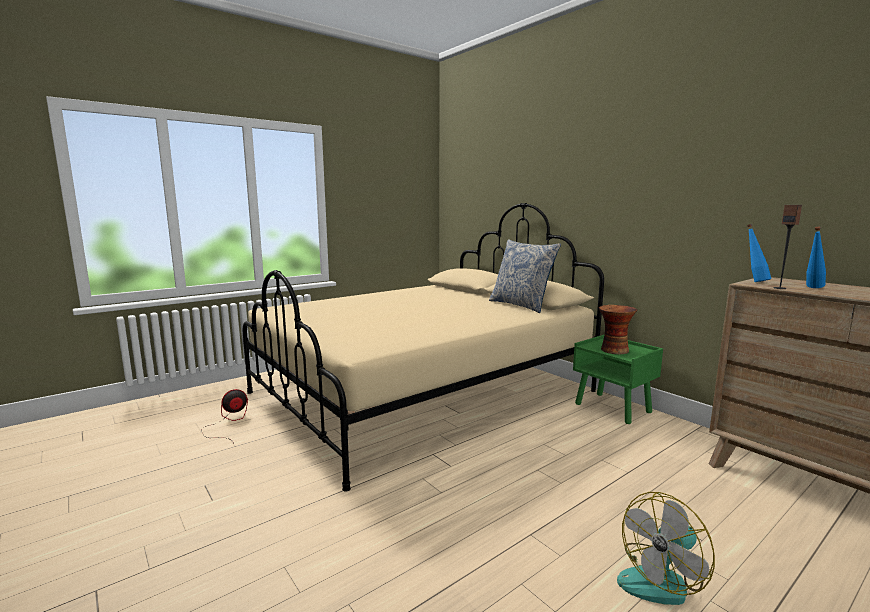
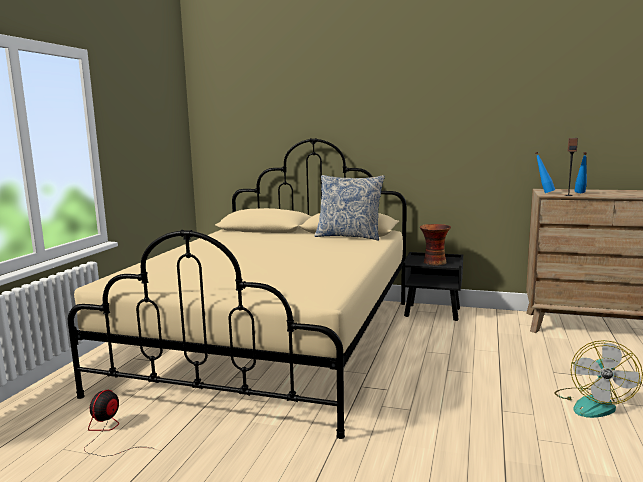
camera: 35 degrees left, 0 degrees up
green nightstand [573,335,663,424] -> black nightstand [403,252,463,321]

